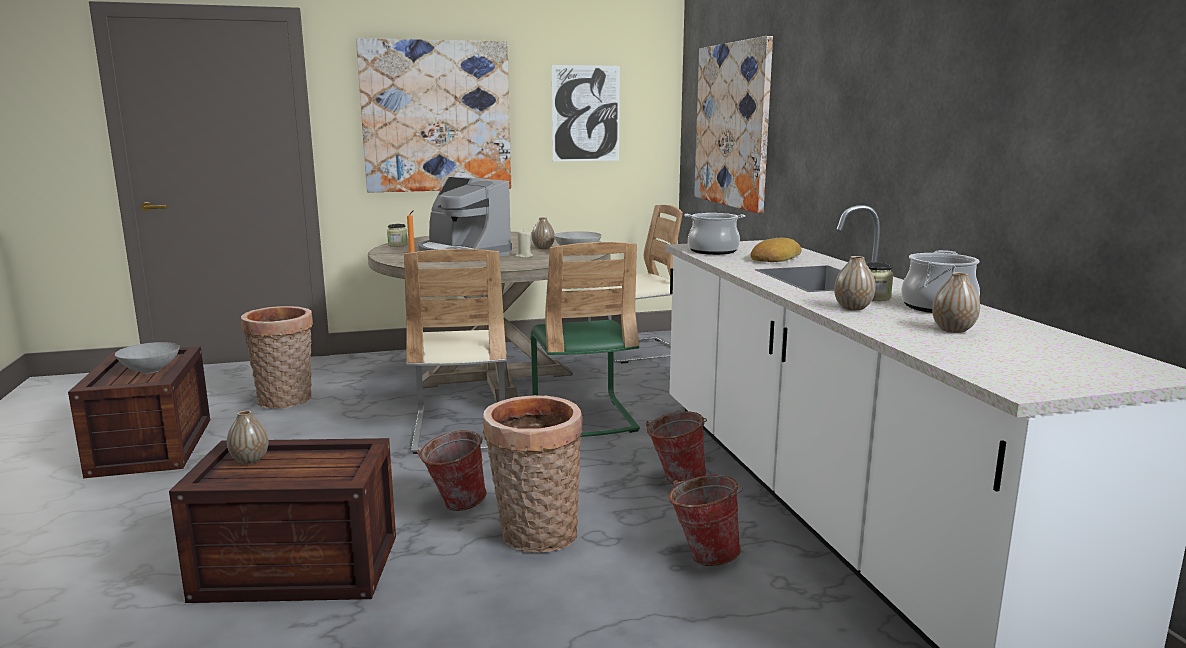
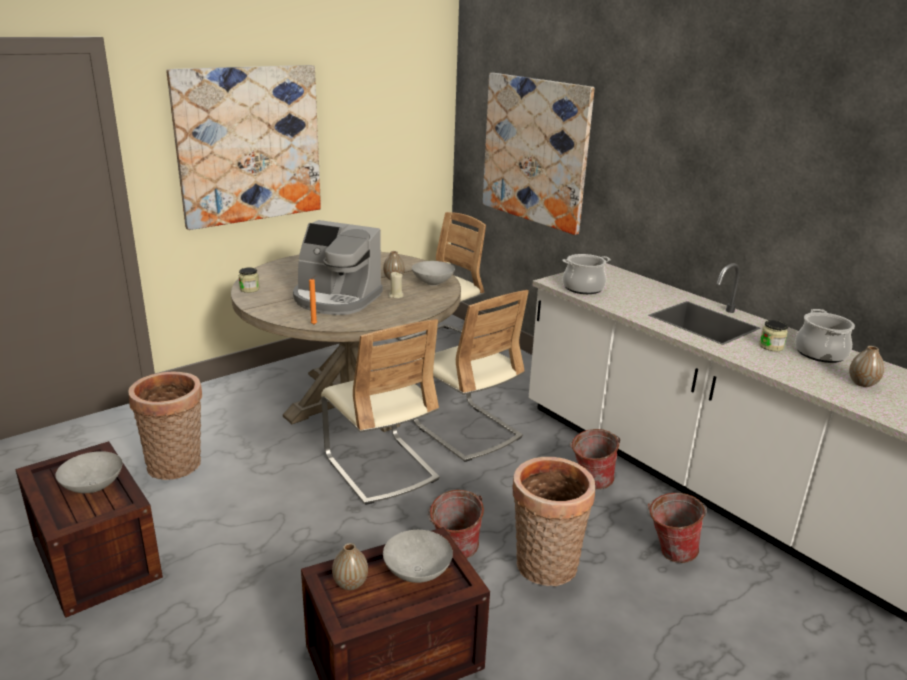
camera: 25 degrees left, 10 degrees up
green chair [531,242,640,437] -> beige chair [413,290,529,462]
picture [552,65,620,162] -> none
bread [751,238,802,262] -> none
vase [834,256,876,310] -> none
none -> grey bowl [383,530,453,583]

